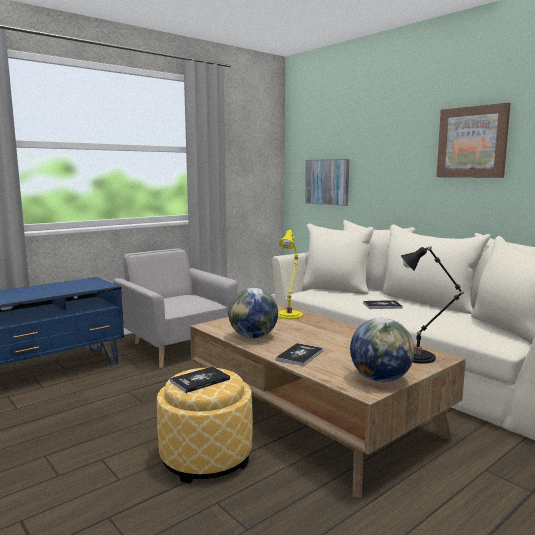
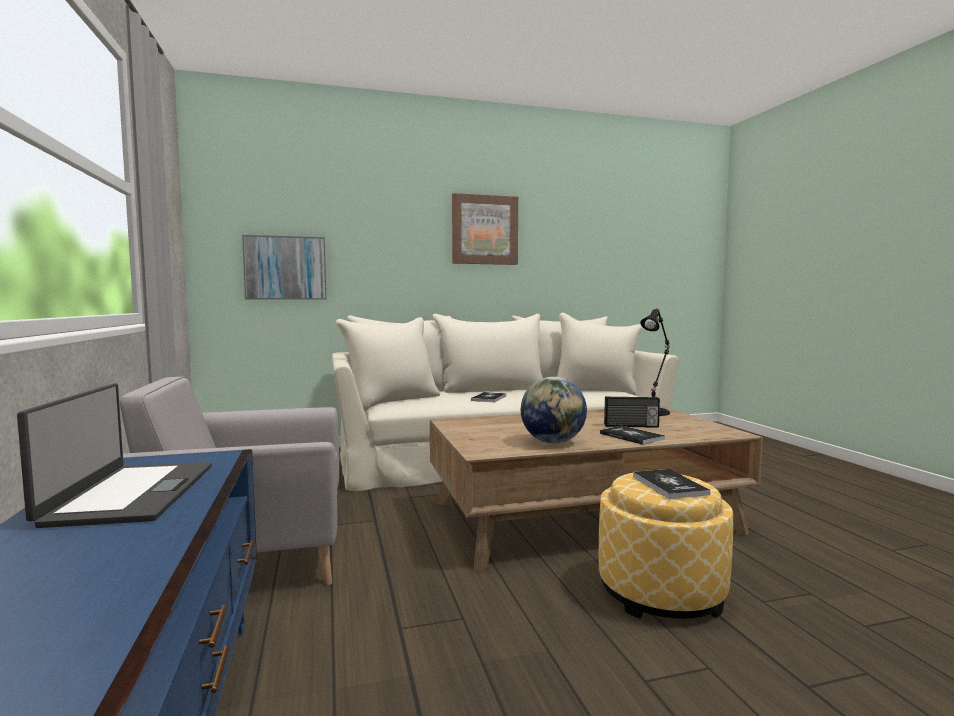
camera: 65 degrees left, 5 degrees down
yellow table lamp [278,229,303,319] -> none
globe [350,318,415,382] -> none
none -> laptop [17,383,212,528]
none -> radio [604,396,660,428]

